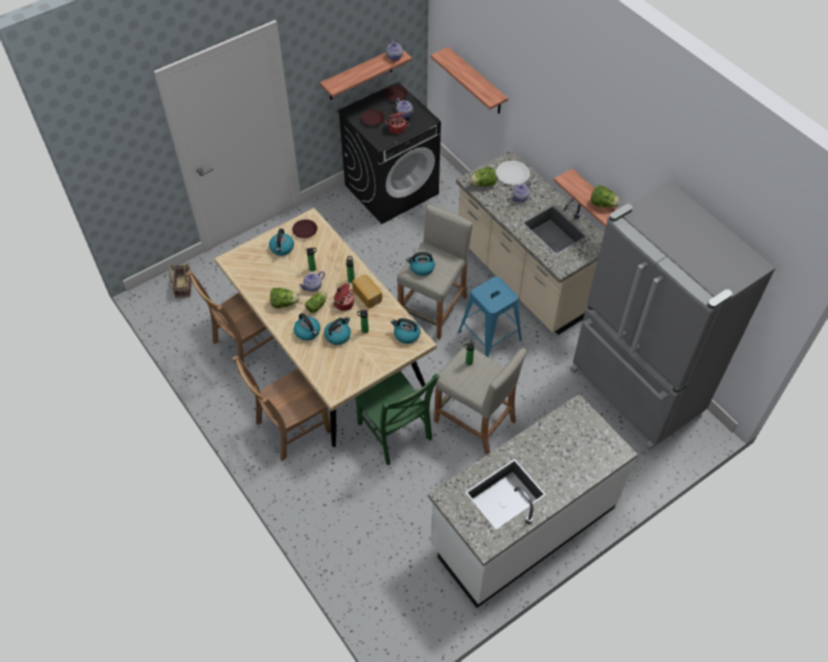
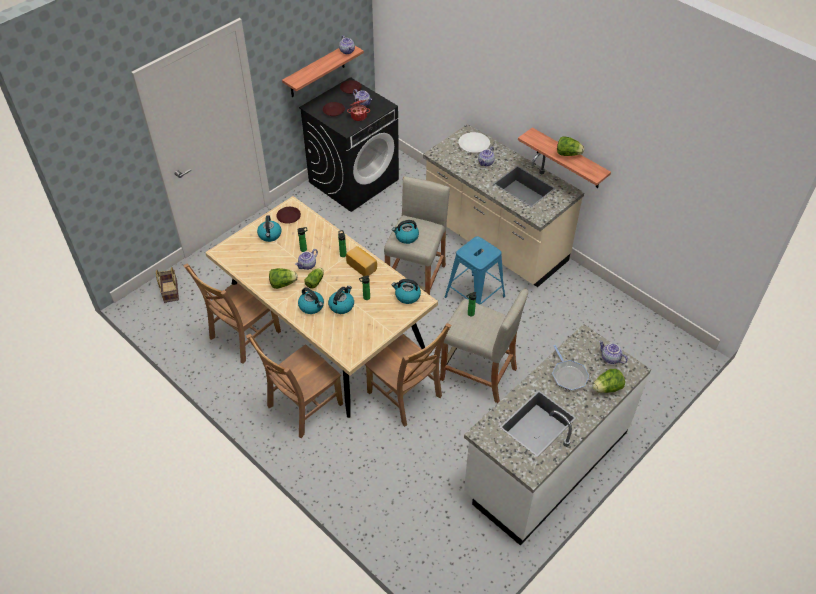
camera: 10 degrees left, 5 degrees down
cooking pot [333,283,354,311] -> none
green chair [355,371,440,465] -> brown chair [365,323,451,427]
shelf [431,47,508,114] -> none
lettuce [469,167,497,187] -> lettuce moved to [592,369,625,393]
grey fridge [570,181,775,450] -> none
none -> frying pan [552,345,589,391]
none -> teapot [599,340,628,364]

